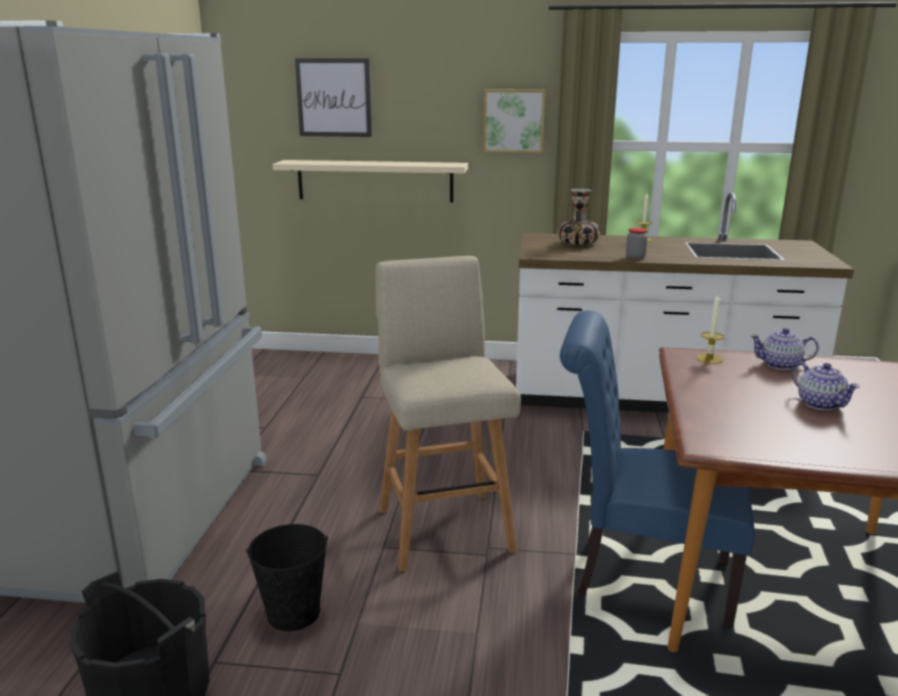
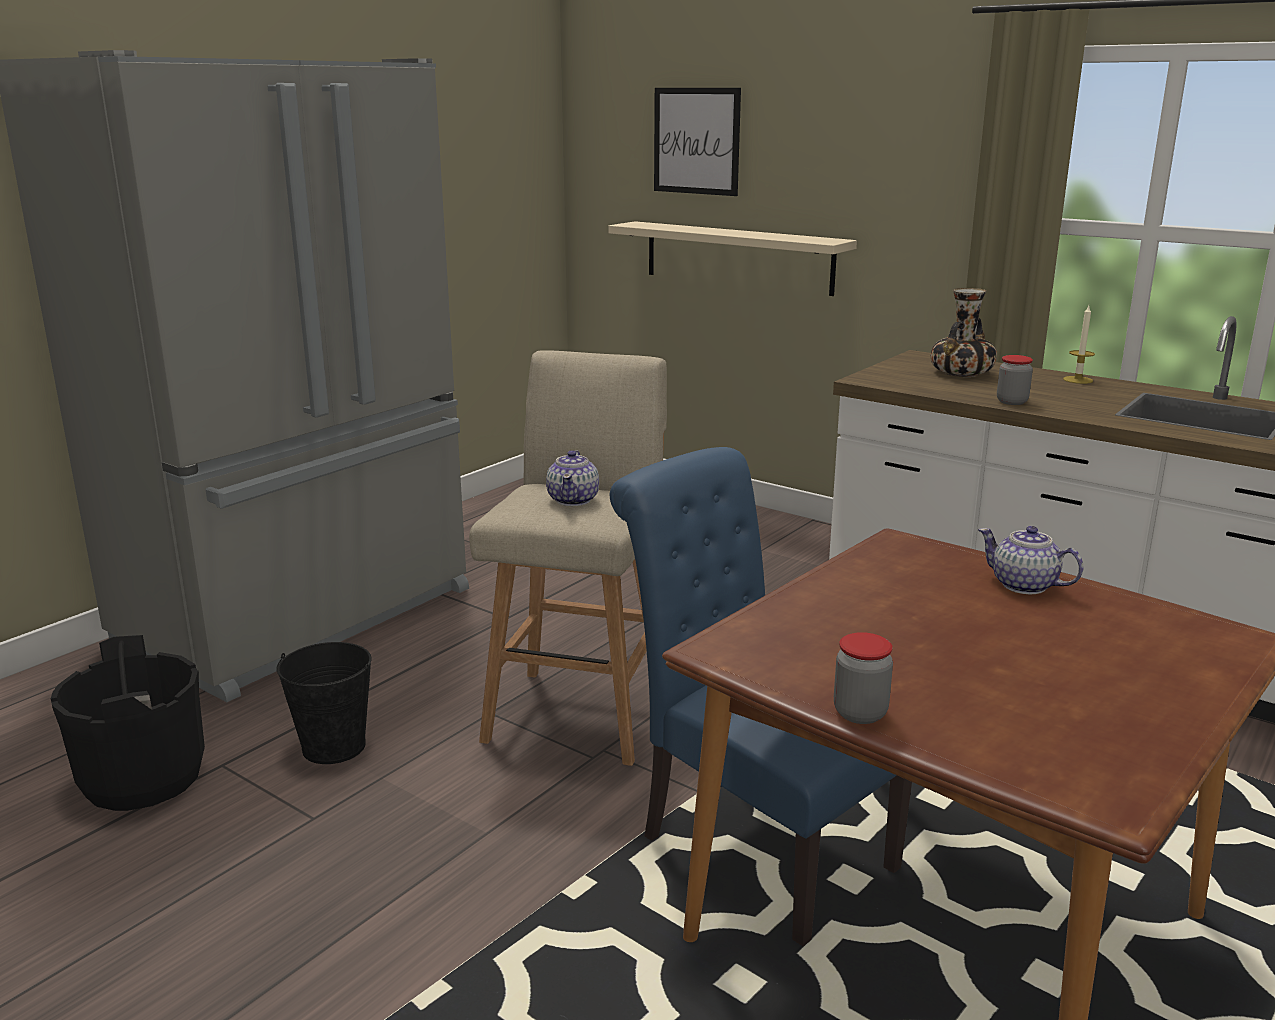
camera: 30 degrees right, 0 degrees up
picture [483,89,545,153] -> none
candle [696,294,724,364] -> none
teapot [792,362,860,410] -> teapot moved to [546,450,599,506]
none -> jar [834,632,893,724]

